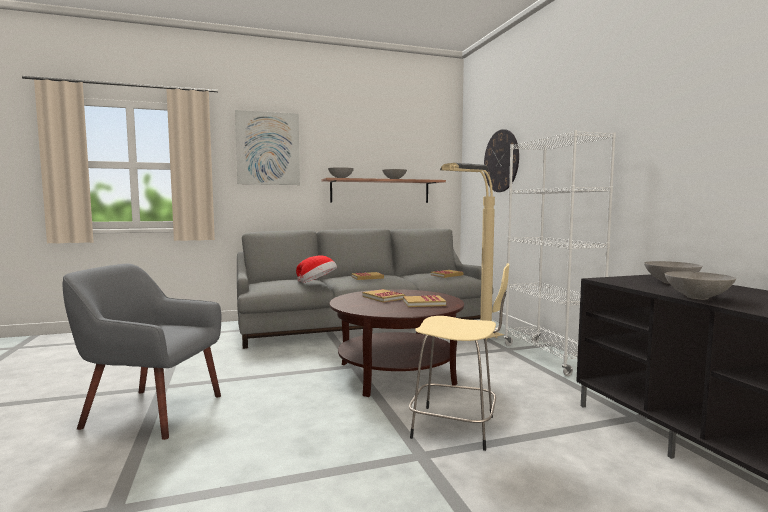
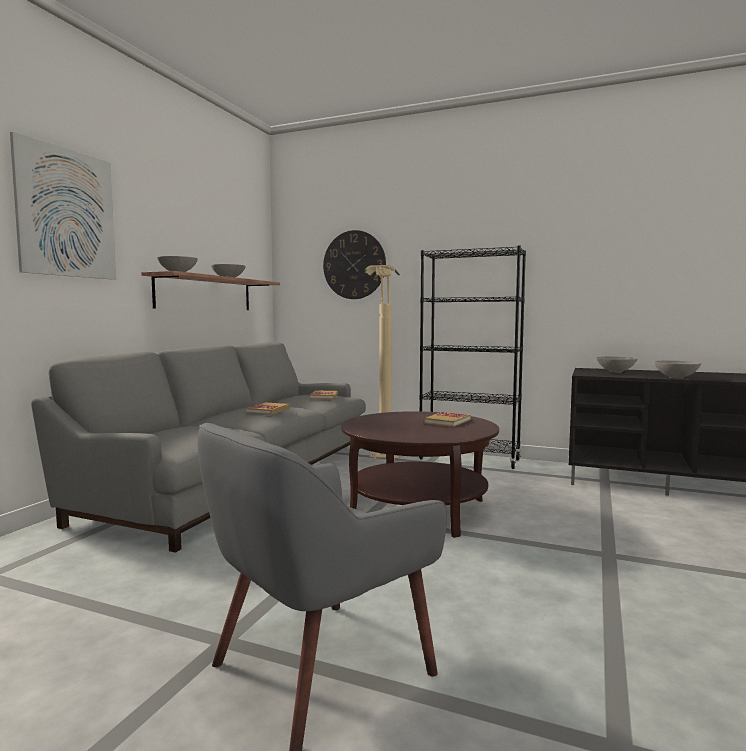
camera: 50 degrees left, 0 degrees up
hat [296,255,337,283] -> none
book [363,289,406,303] -> none
beige stool [409,263,509,451] -> none
white bookcase [504,130,616,376] -> black bookcase [419,246,526,469]

